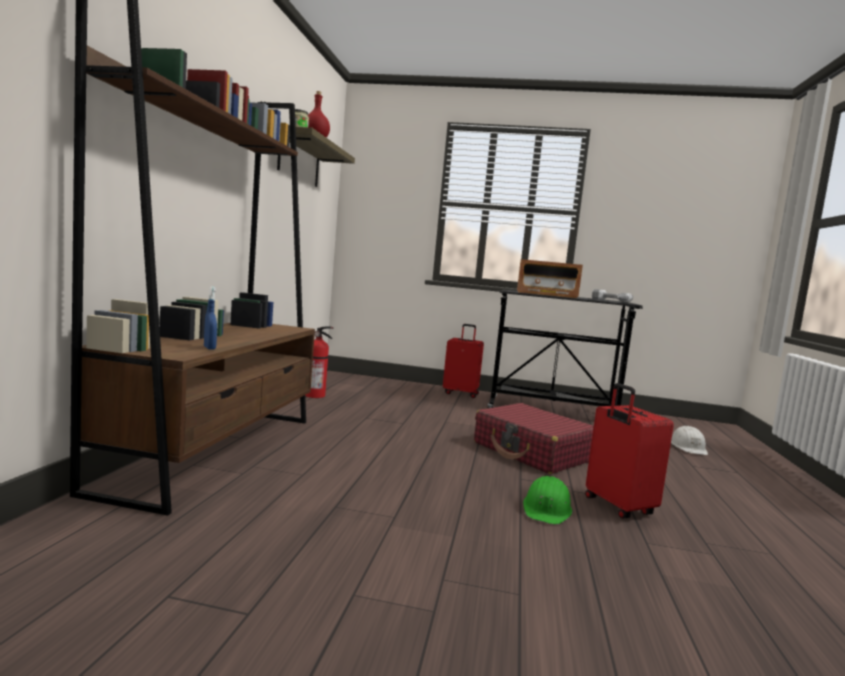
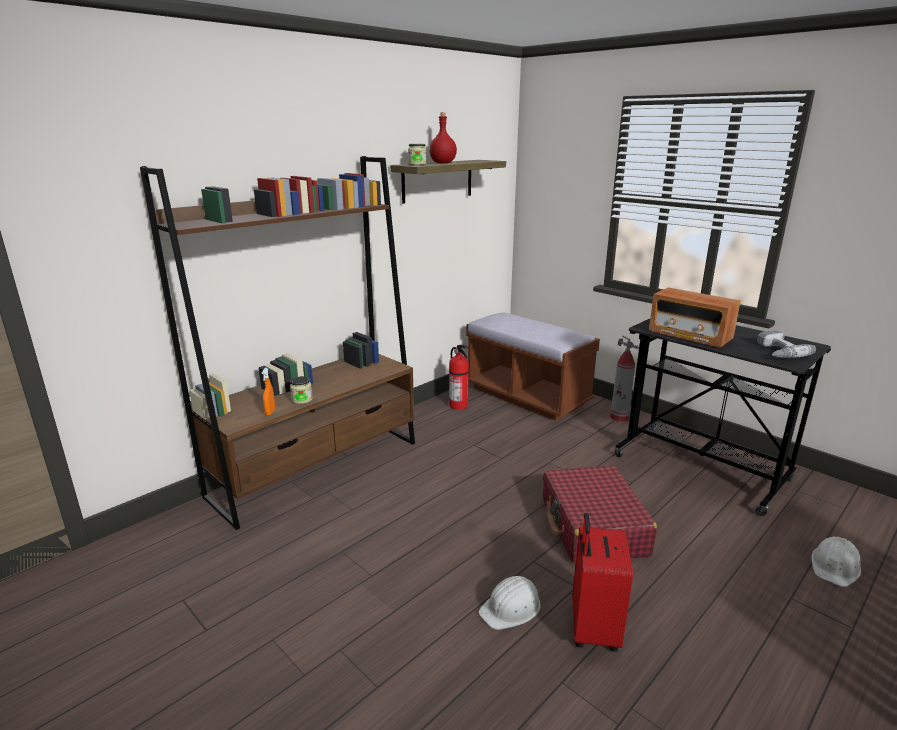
camera: 35 degrees right, 15 degrees up
blue spray bottle [204,286,217,350] -> orange spray bottle [262,368,275,416]
red suitcase [443,324,484,398] -> fire extinguisher [610,336,639,422]
green hard hat [523,476,572,525] -> white hard hat [479,576,541,630]
none -> jar [290,376,313,404]
none -> brown bench [466,312,600,421]

